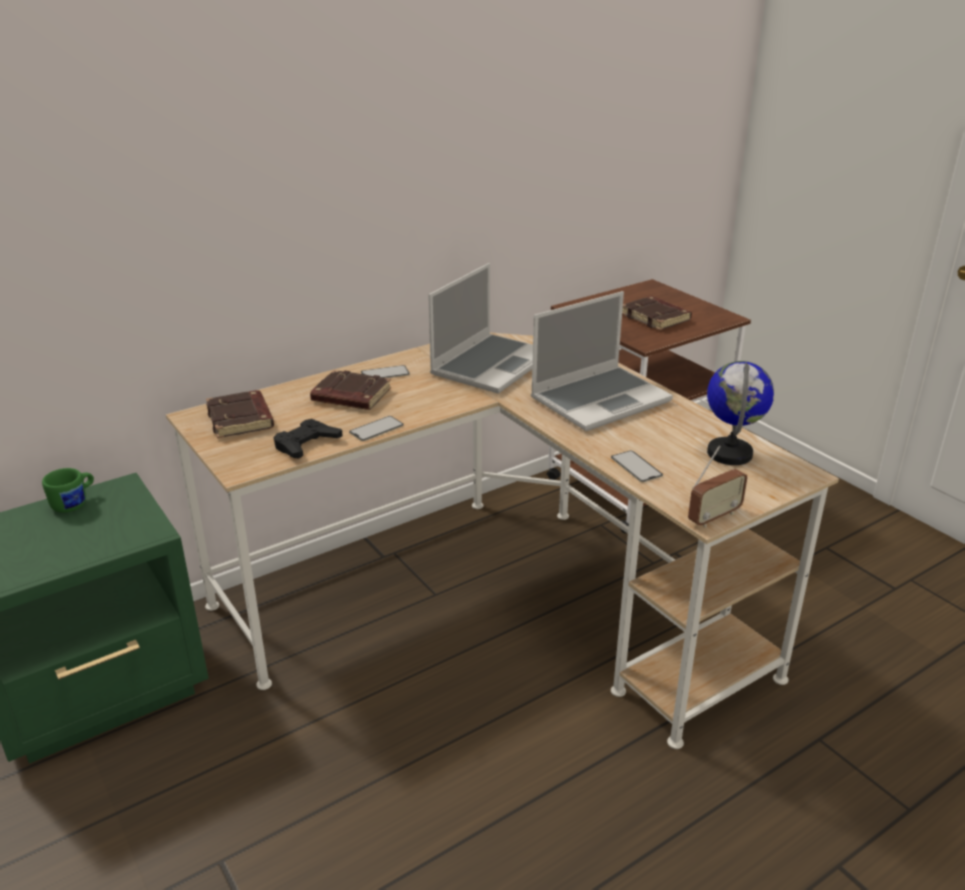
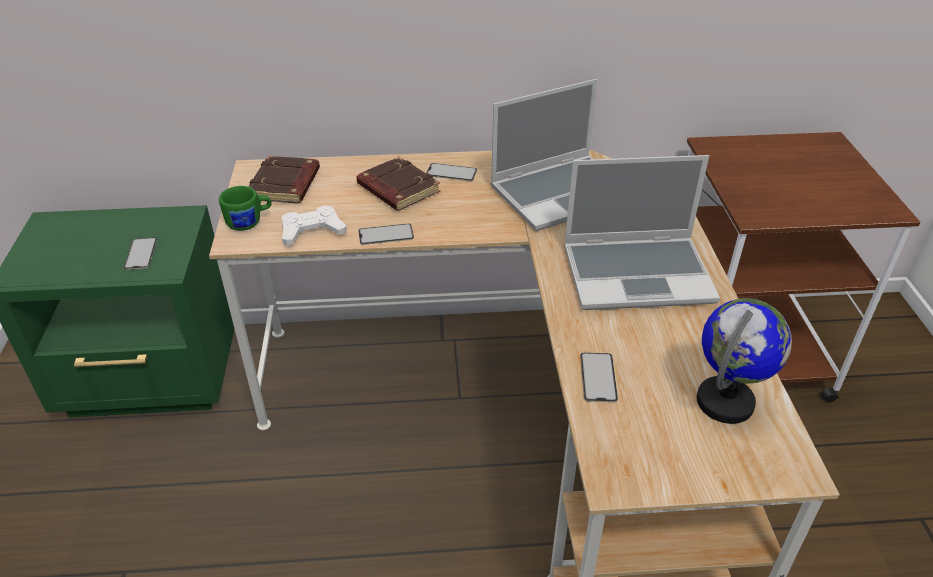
camera: 30 degrees right, 10 degrees up
green mug [42,468,94,513] -> green mug moved to [219,186,272,231]
black game controller [274,419,343,459] -> white game controller [281,206,347,246]
brown book [622,296,692,330] -> none
radio [688,445,748,527] -> none
none -> phone [124,237,157,270]

